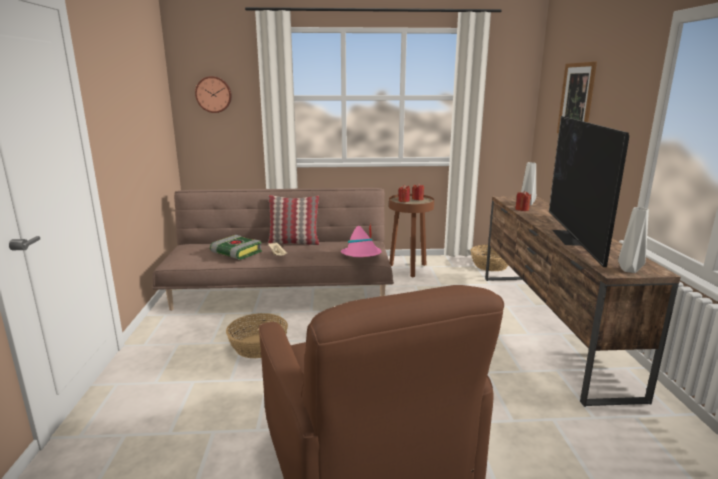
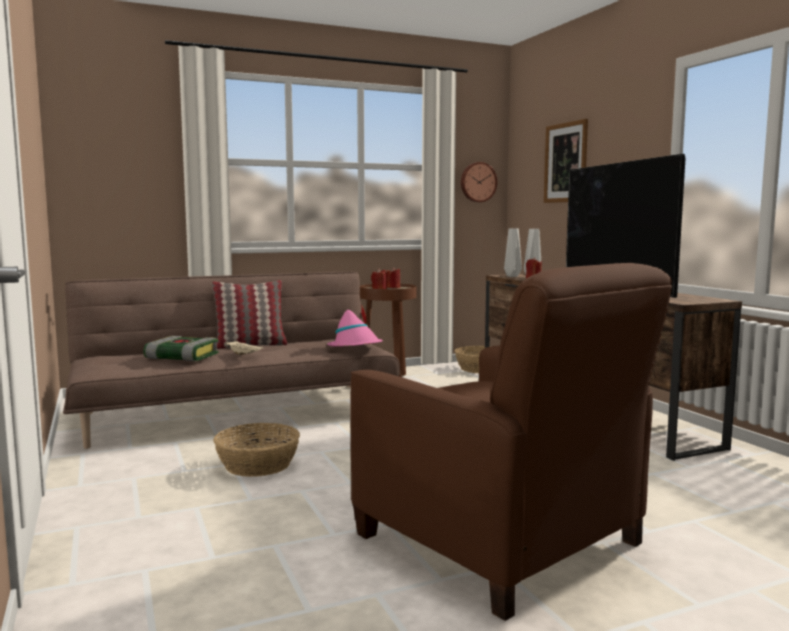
camera: 20 degrees left, 10 degrees down
wall clock [195,76,232,113] -> wall clock moved to [461,162,497,202]
grey vase [618,207,649,273] -> grey vase moved to [504,228,522,277]

